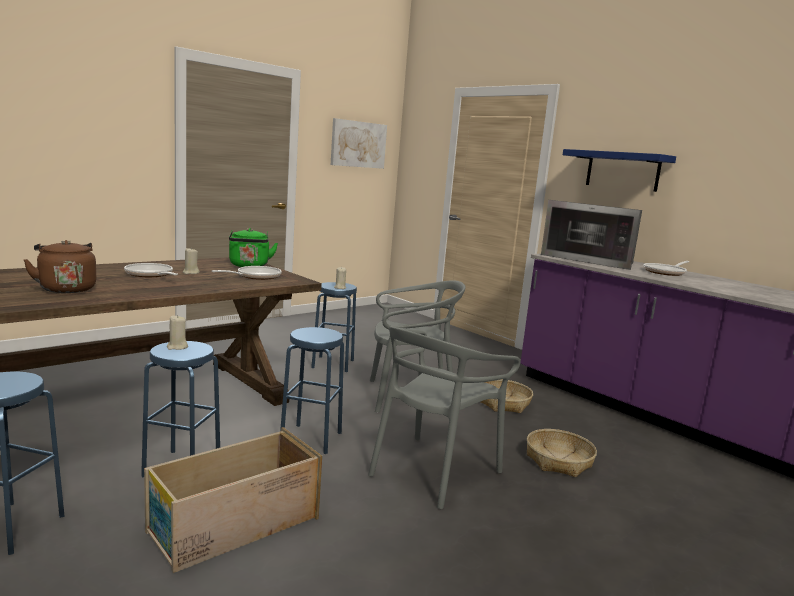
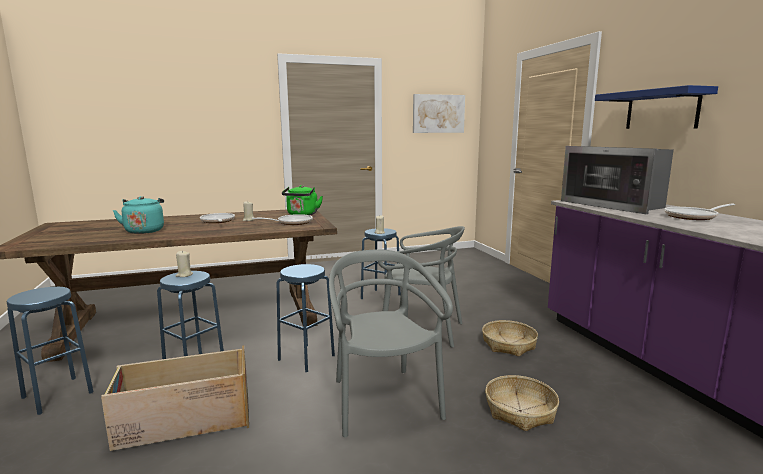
camera: 25 degrees right, 0 degrees up
brown kettle [23,240,96,293] -> turquoise kettle [113,196,164,234]
grey chair [368,326,520,509] -> grey chair turned 105 degrees clockwise [329,249,453,438]

